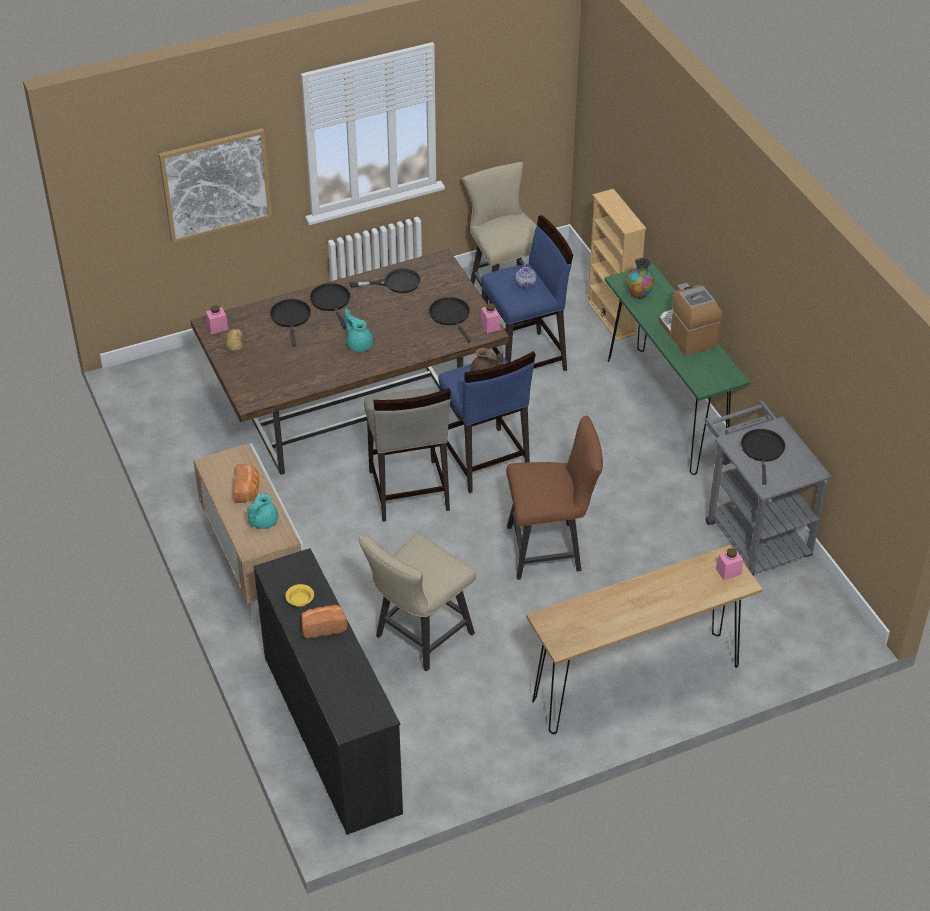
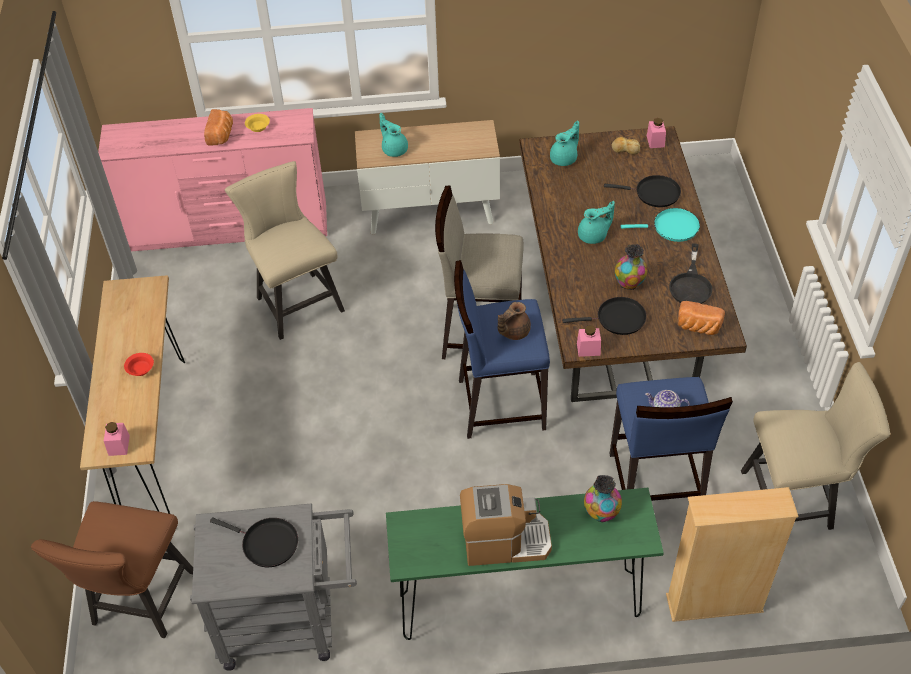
camera: 110 degrees right, 5 degrees up
picture [159,128,272,243] -> none
bread [233,464,259,503] -> bread moved to [678,301,725,335]
black dresser [254,548,403,835] -> pink dresser [98,108,327,251]
black frying pan [310,283,350,329] -> turquoise frying pan [621,208,700,242]
brown chair [506,416,603,580] -> brown chair moved to [31,501,193,638]
none -> red bowl [124,353,154,376]
none -> turquoise teapot [550,120,579,166]
none -> vase [615,244,647,290]

